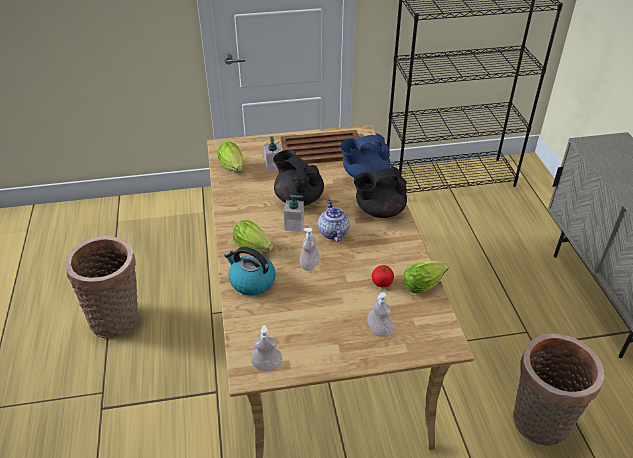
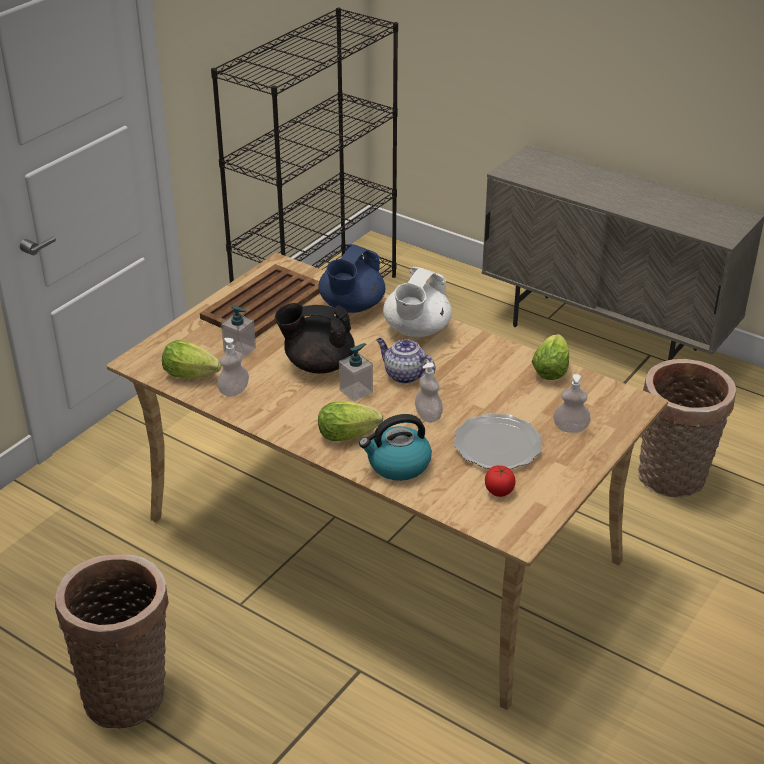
camera: 45 degrees left, 5 degrees down
soap dispenser [251,325,283,371] -> soap dispenser moved to [217,338,249,397]
black teapot [354,166,407,218] -> white teapot [383,267,452,337]
tomato [372,265,394,288] -> tomato moved to [485,465,516,497]
none -> plate [454,413,542,470]

